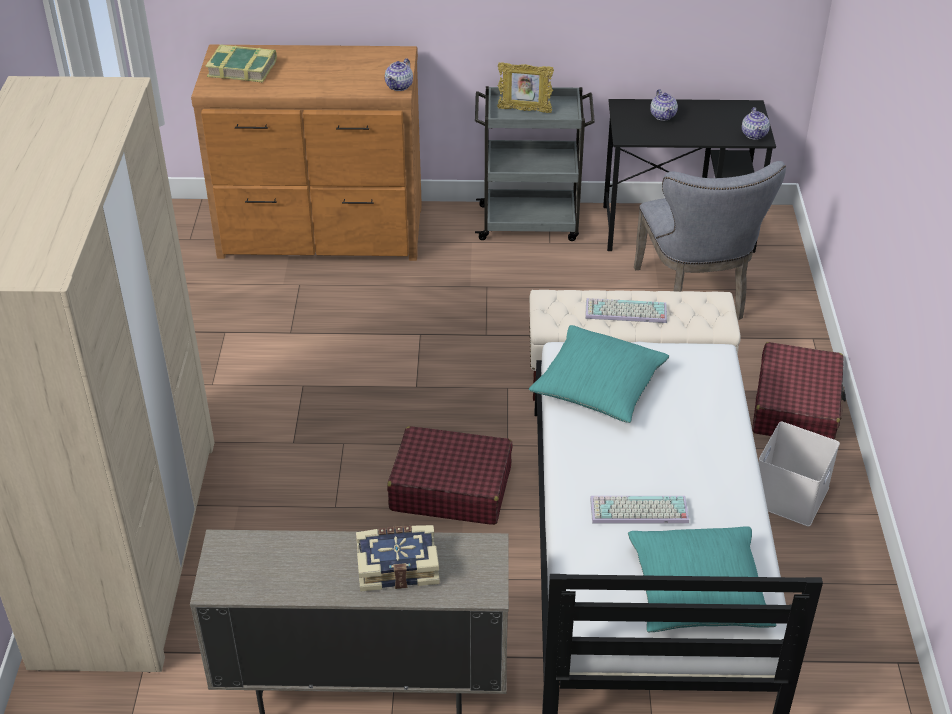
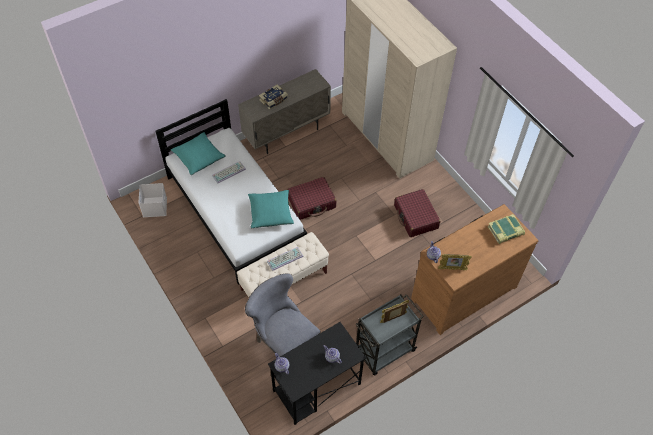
camera: 145 degrees right, 15 degrees up
red suitcase [752,342,846,440] -> red suitcase moved to [394,189,440,237]
white storage box [759,422,840,526] -> white storage box moved to [138,183,167,217]
none -> picture frame [438,254,472,270]

